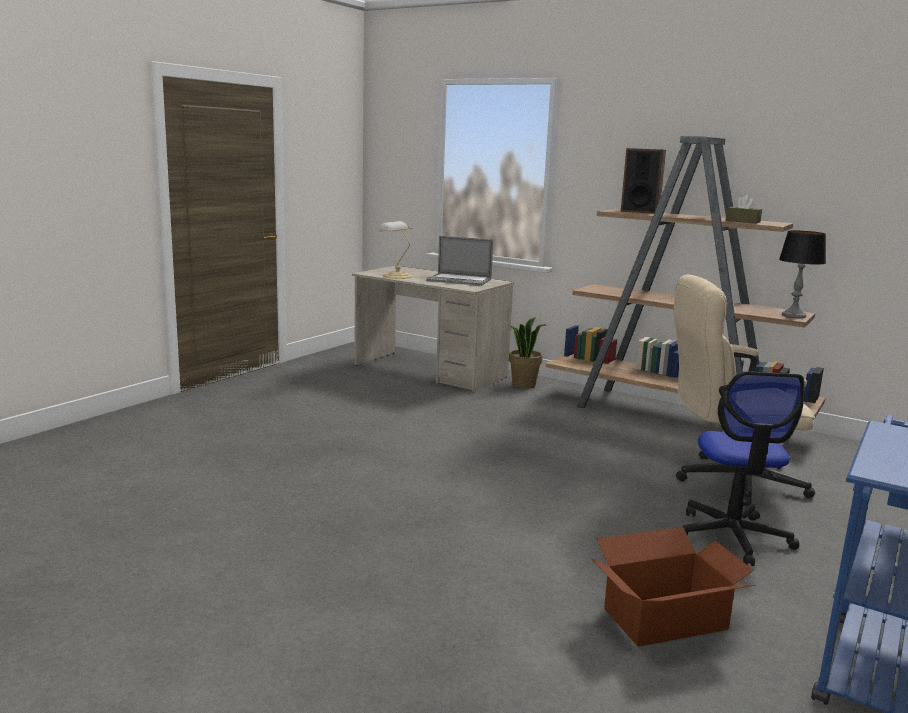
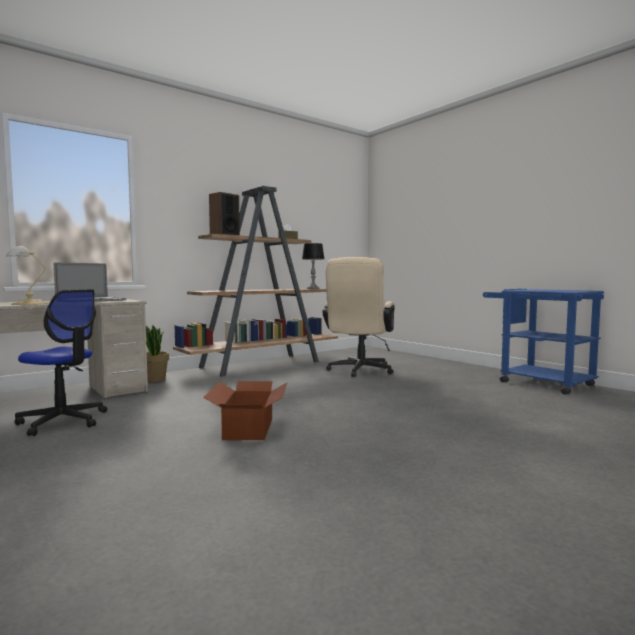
camera: 70 degrees left, 10 degrees down
cardboard box [591,527,756,647] -> cardboard box moved to [203,381,288,440]
office chair [682,371,804,566] -> office chair moved to [15,289,107,436]

